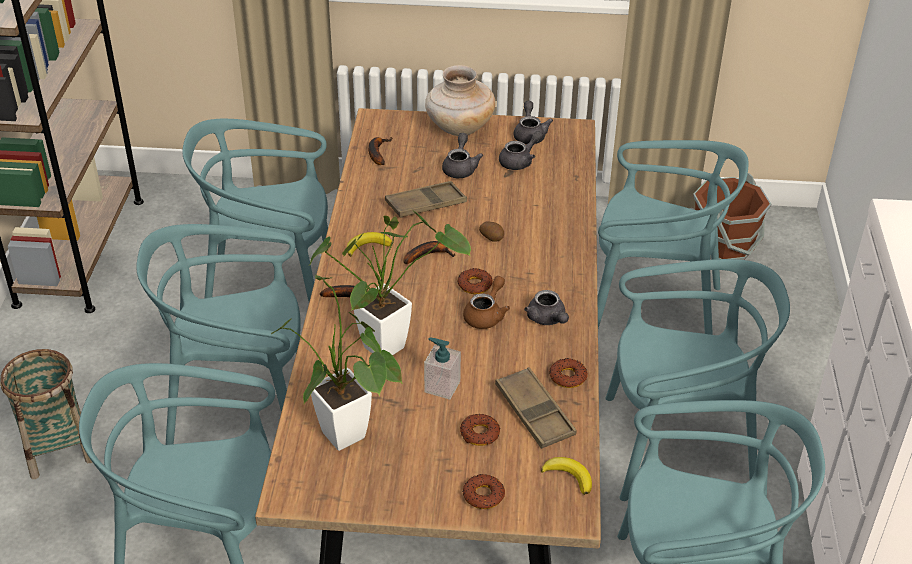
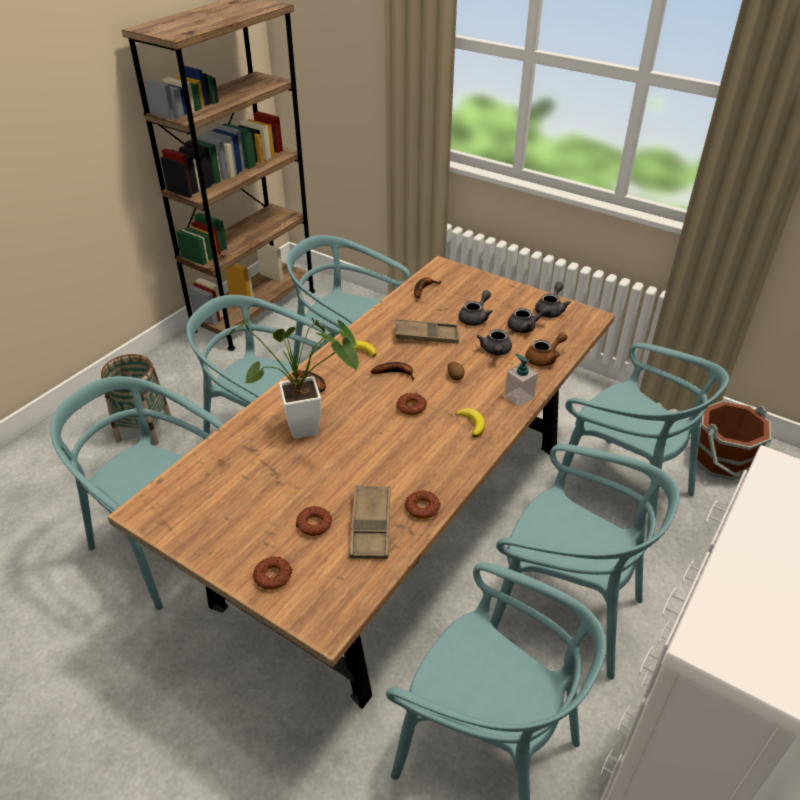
camera: 30 degrees right, 0 degrees up
potted plant [271,275,403,451] -> none
soap dispenser [424,338,461,400] -> soap dispenser moved to [504,353,538,407]
beige vase [425,65,495,136] -> none
brown teapot [463,276,510,329] -> brown teapot moved to [526,332,568,367]
grey teapot [524,290,569,325] -> grey teapot moved to [477,329,512,355]
banana [541,457,592,495] -> banana moved to [455,408,485,438]

